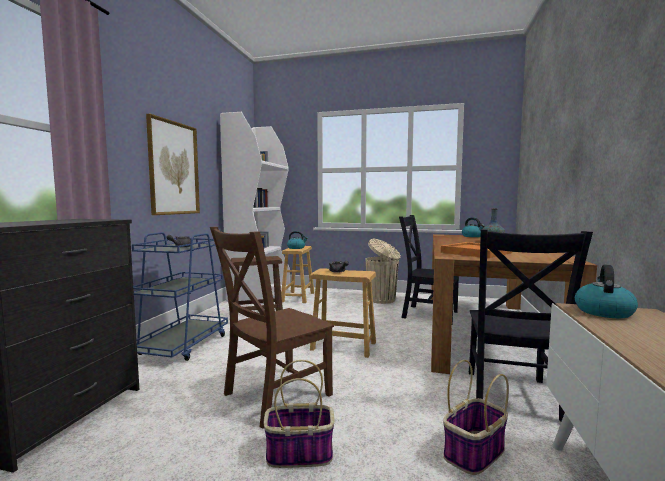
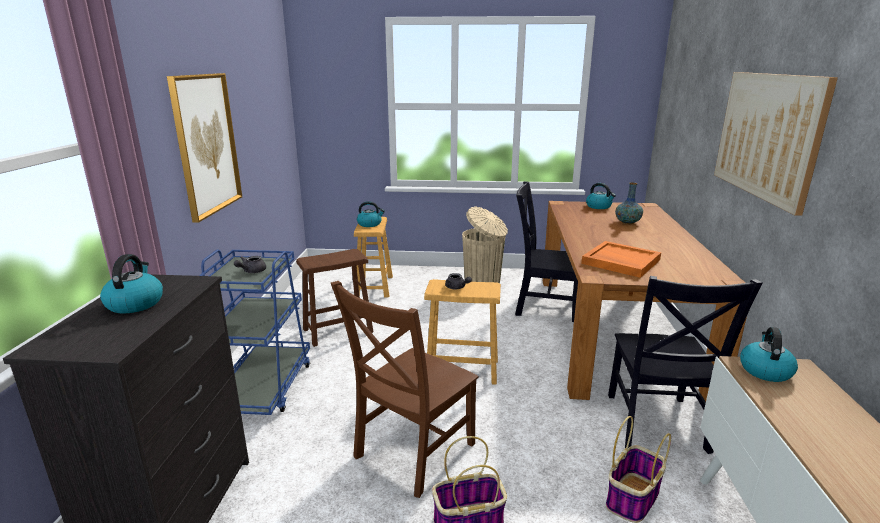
camera: 10 degrees left, 15 degrees up
white bookcase [220,112,290,305] -> none
none -> kettle [100,254,163,314]
none -> picture [714,72,838,216]

